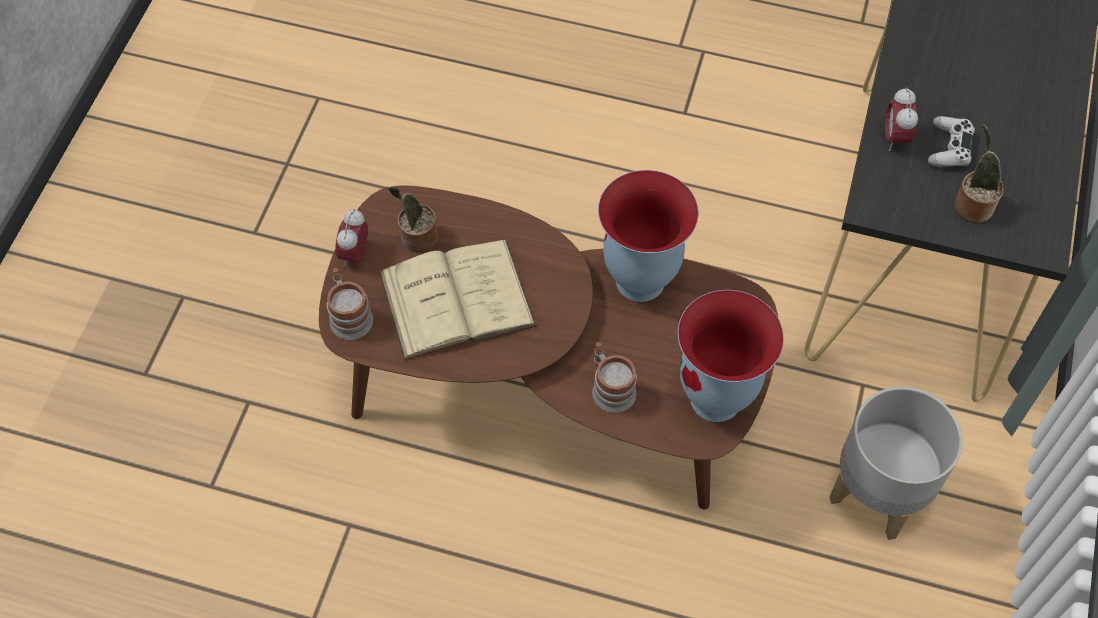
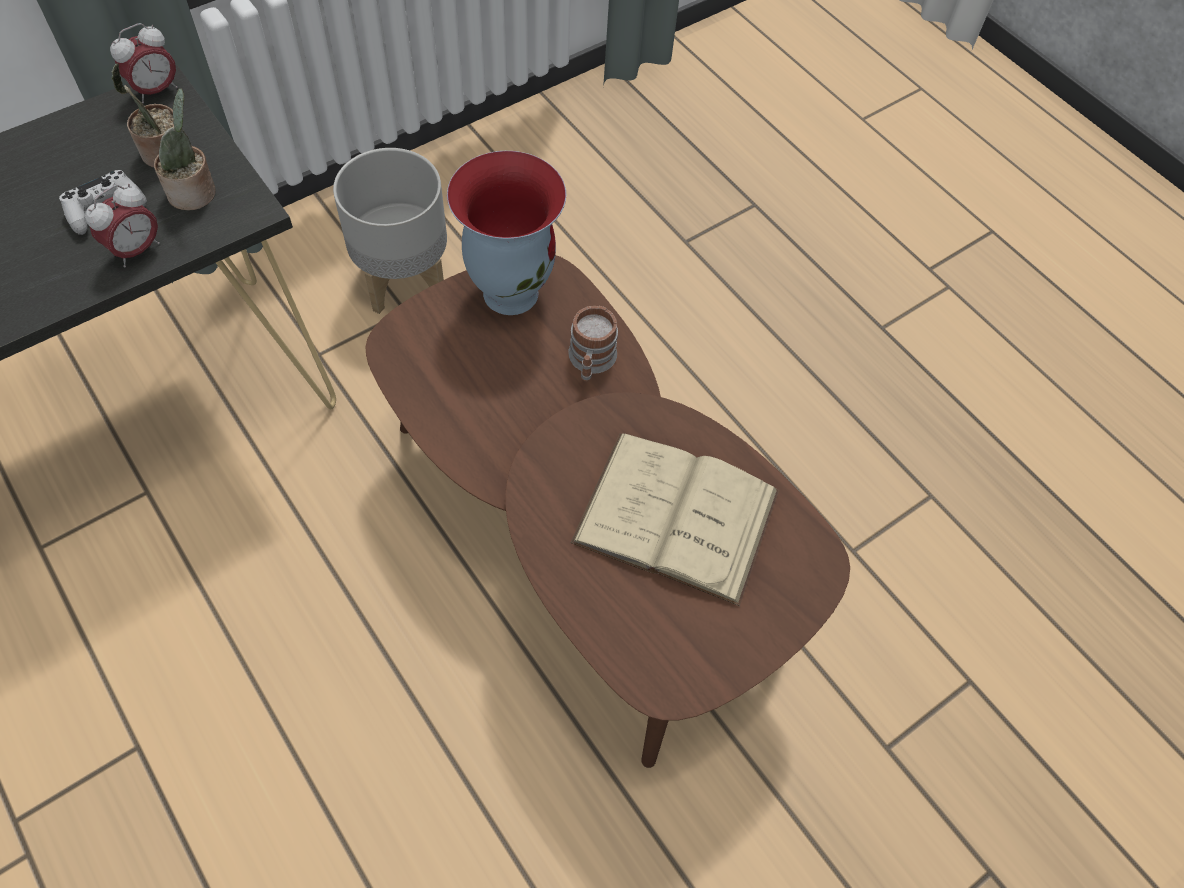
camera: 145 degrees left, 0 degrees up
mug [327,268,373,340] -> none
alarm clock [335,209,368,266] -> alarm clock moved to [110,23,178,103]
potted plant [388,187,438,252] -> potted plant moved to [154,88,216,211]
vase [598,170,699,302] -> none

